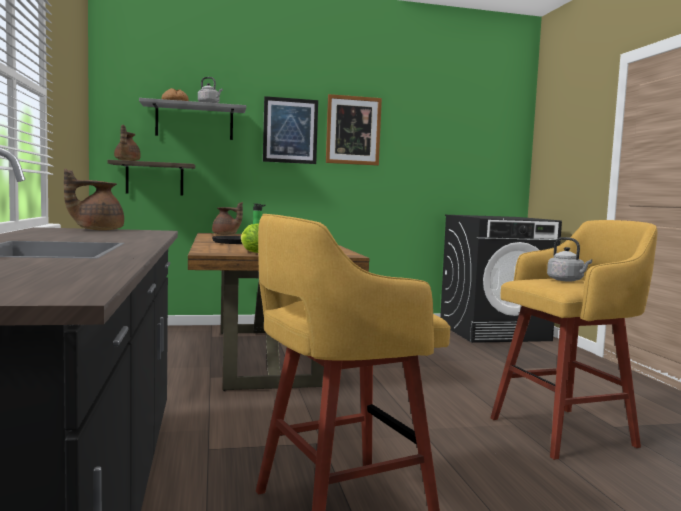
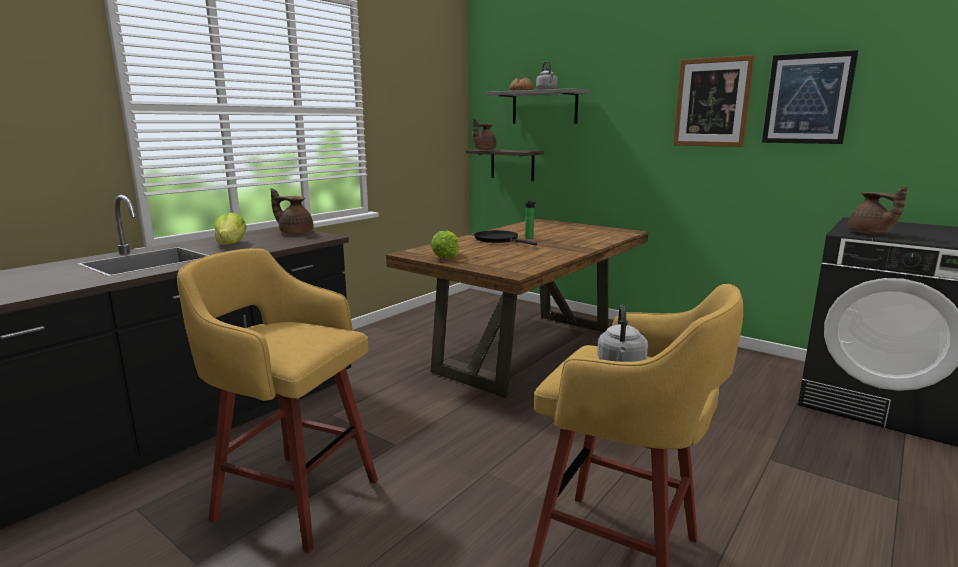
camera: 50 degrees right, 10 degrees up
brown teapot [212,202,243,235] -> brown teapot moved to [847,186,908,234]
picture [263,96,318,164] -> picture moved to [762,50,858,144]
none -> lettuce [215,213,247,245]

